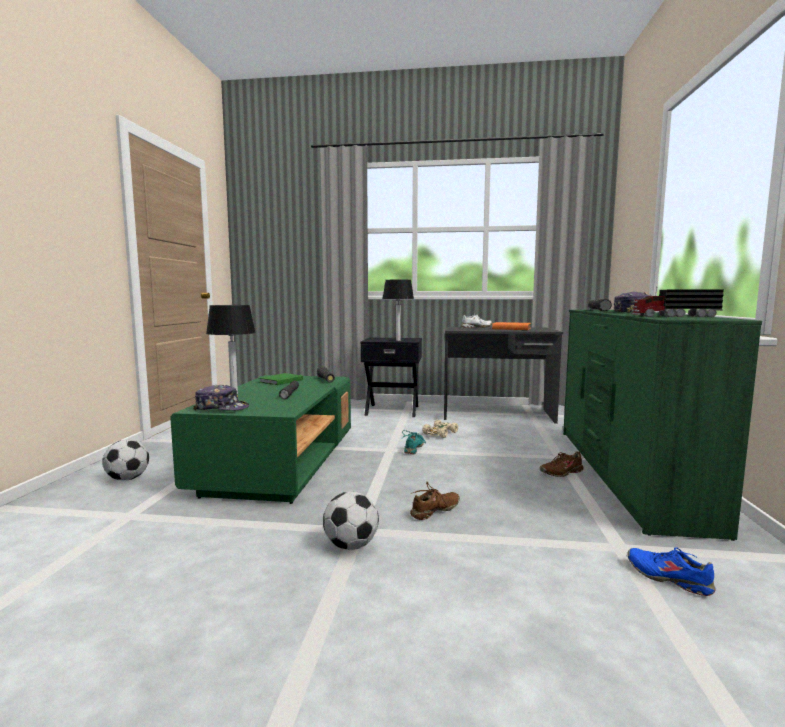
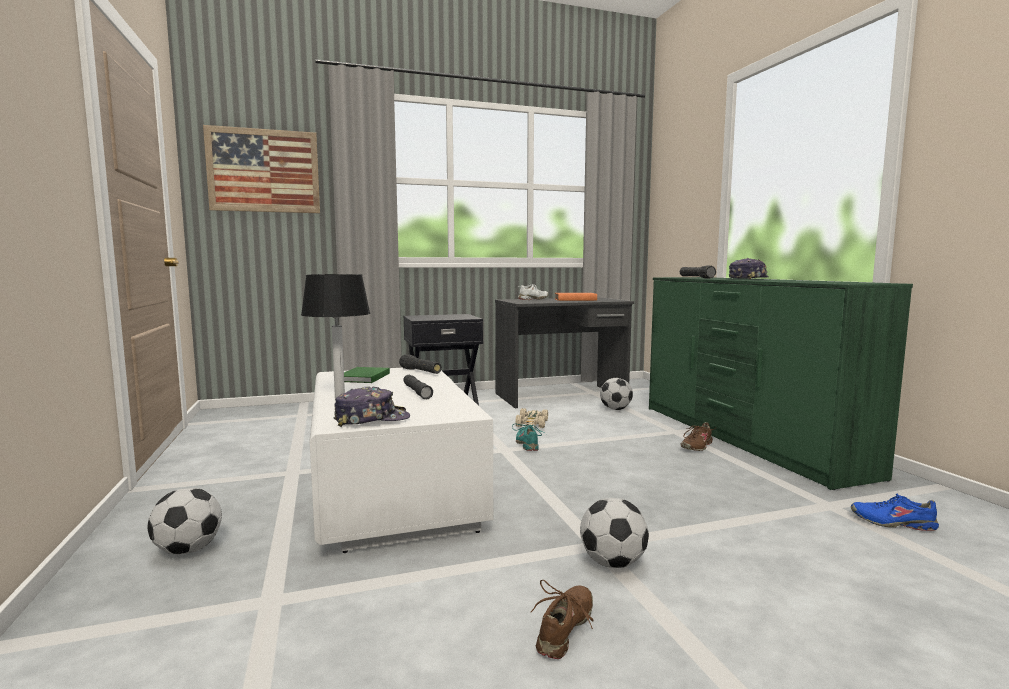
camera: 25 degrees left, 0 degrees up
green coffee table [170,375,351,504] -> white coffee table [309,368,493,553]
table lamp [382,279,414,341] -> none
brown shoe [410,482,460,520] -> brown shoe moved to [531,580,594,659]
toy truck [631,287,724,317] -> none
none -> picture [203,125,320,213]
none -> football [600,378,633,410]

